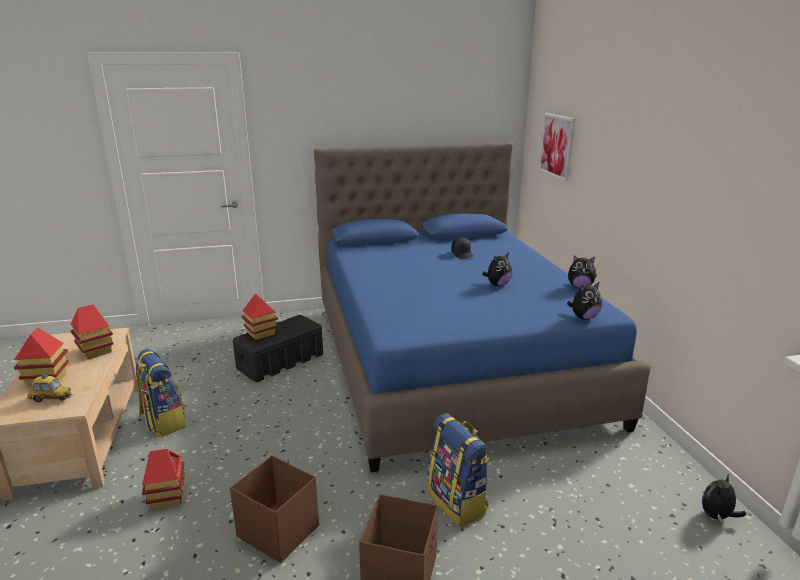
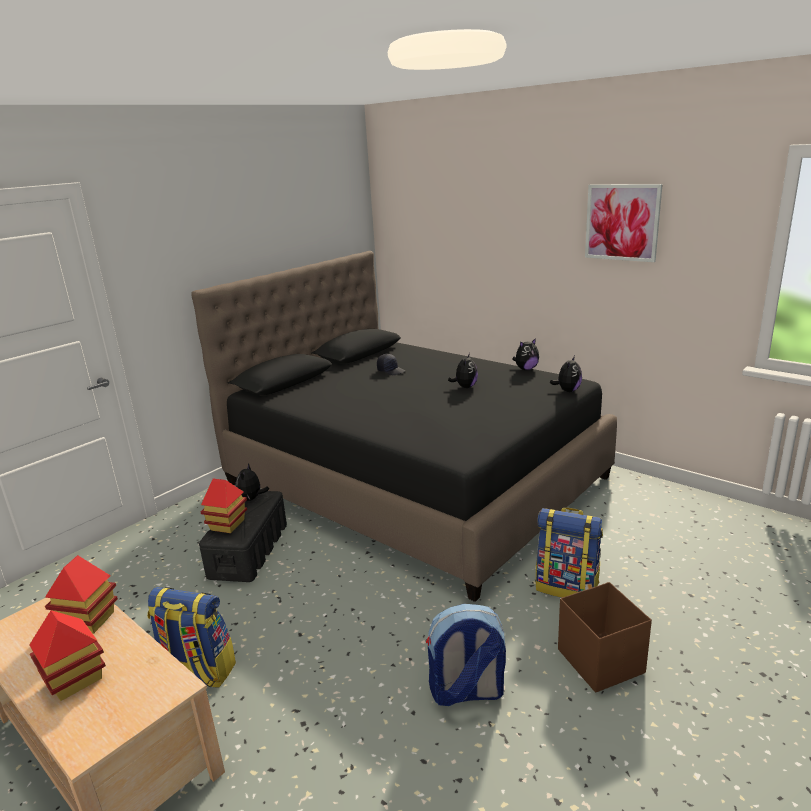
camera: 35 degrees left, 0 degrees up
toy car [27,373,73,403] -> none
toy house [142,449,185,510] -> none
brown storage box [230,456,319,563] -> backpack [426,604,506,706]
blue bed [314,142,651,472] -> black bed [191,251,617,602]
picture [539,113,575,181] -> picture moved to [585,184,663,262]
plush toy [702,474,746,522] -> plush toy moved to [236,463,269,501]

